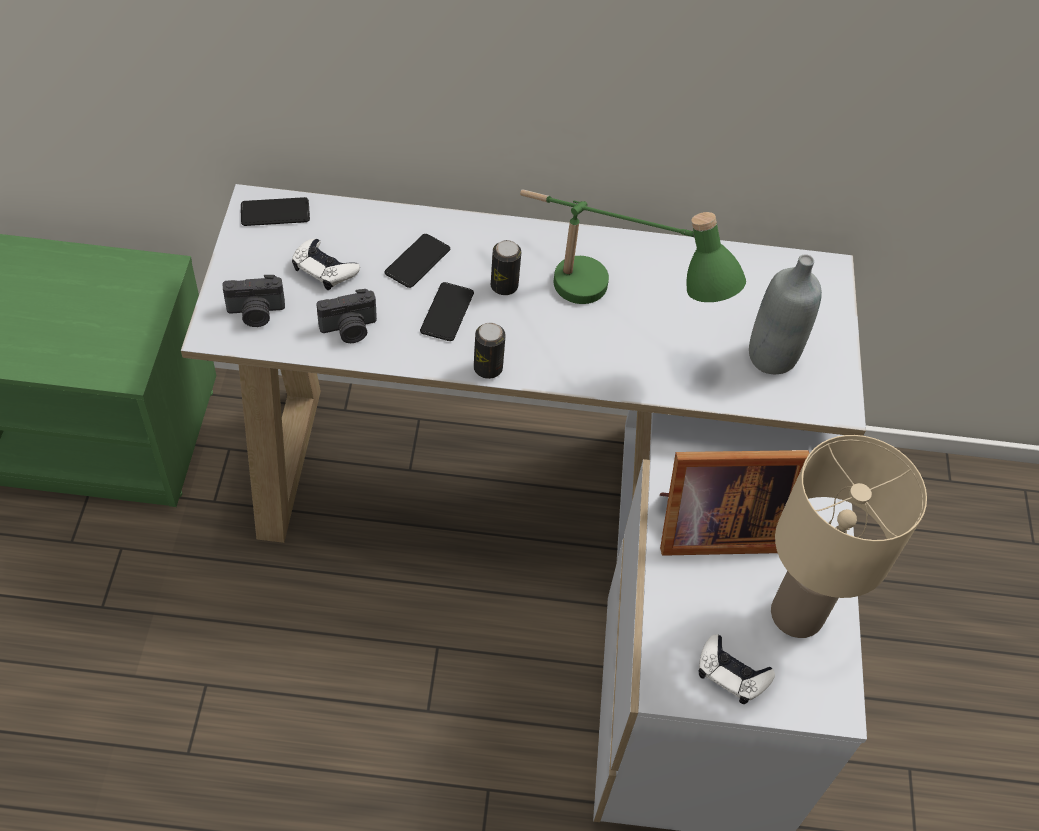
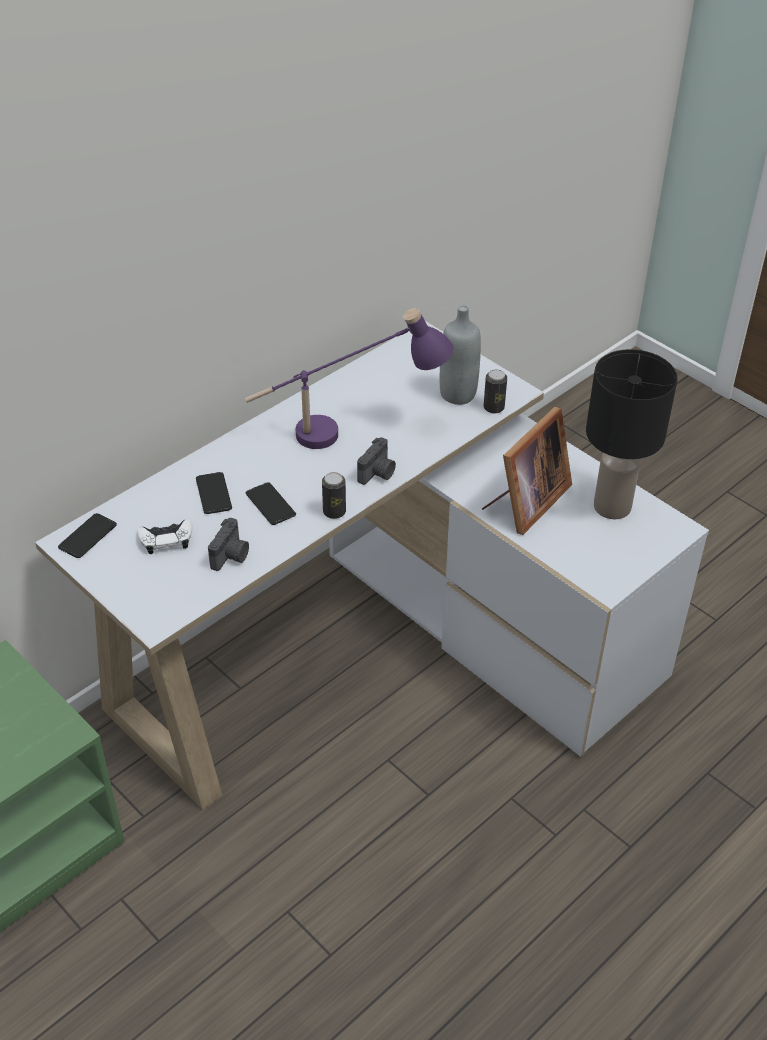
camera: 45 degrees left, 10 degrees down
camera [223,275,285,327] -> camera moved to [357,437,396,485]
can [491,240,521,295] -> can moved to [484,369,507,414]
green table lamp [520,189,746,304] -> purple table lamp [245,308,454,449]
white game controller [699,635,775,704] -> none
beige table lamp [771,435,927,638] -> black table lamp [586,349,677,519]

